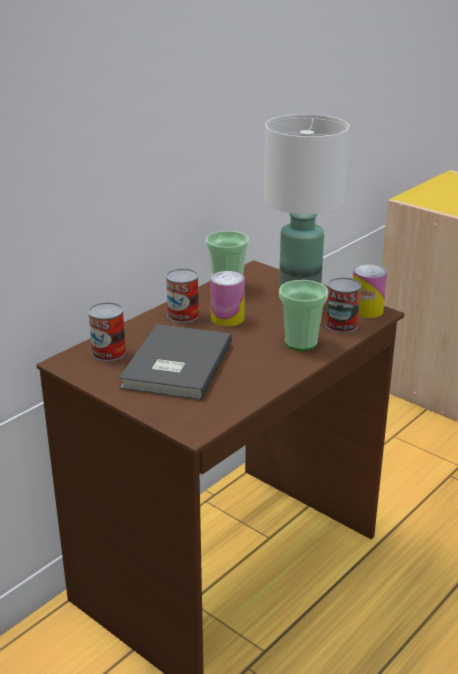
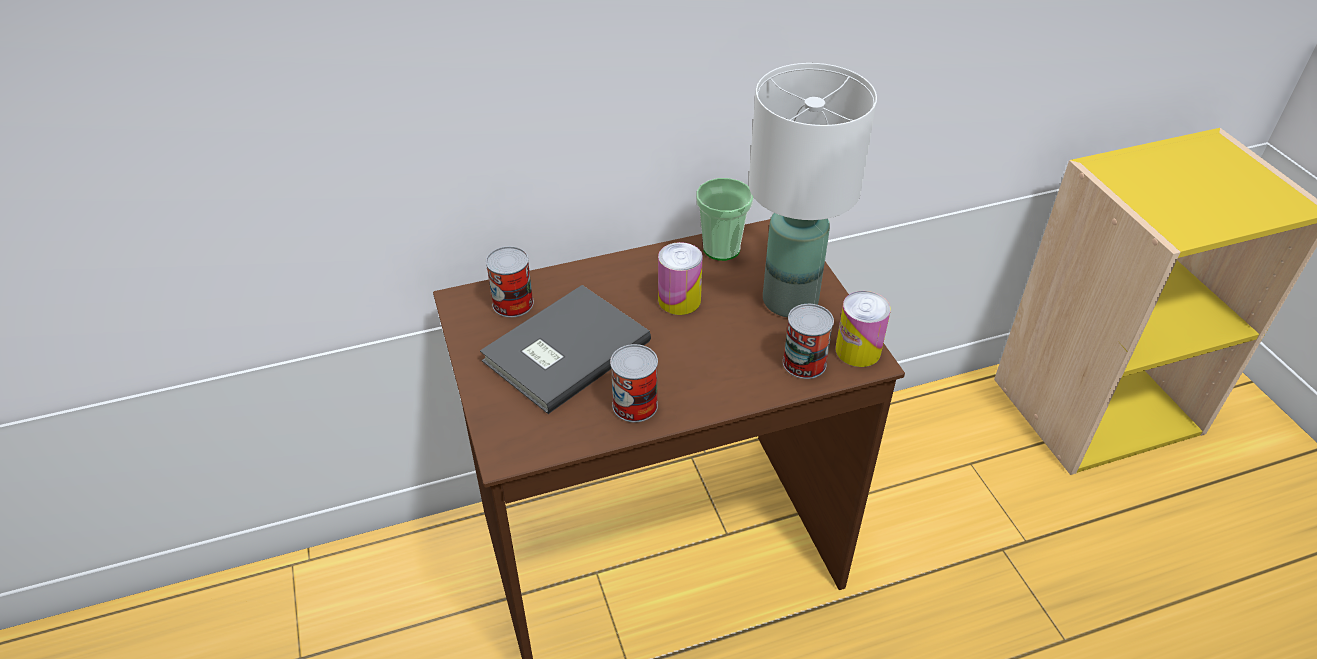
camera: 30 degrees right, 15 degrees up
can [166,268,199,323] -> can moved to [610,344,658,422]
cup [279,280,328,351] -> none

